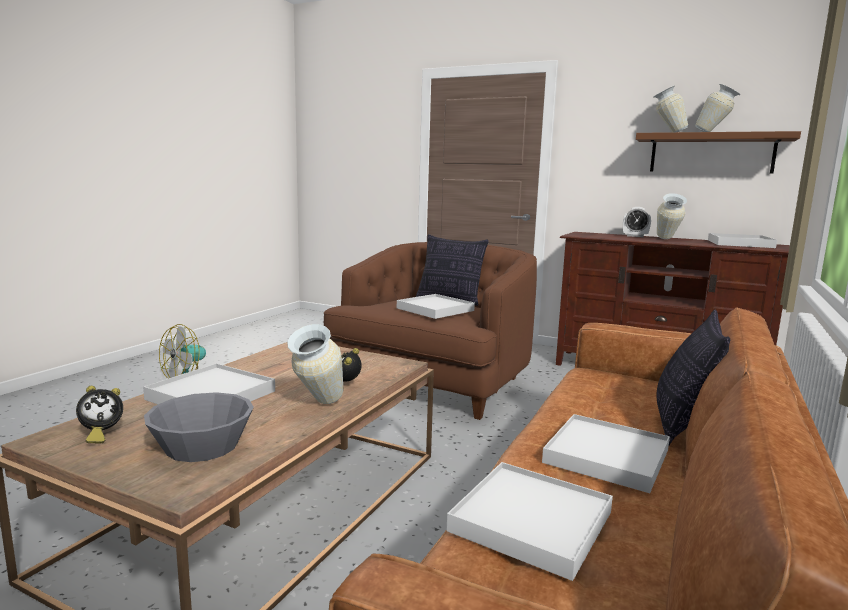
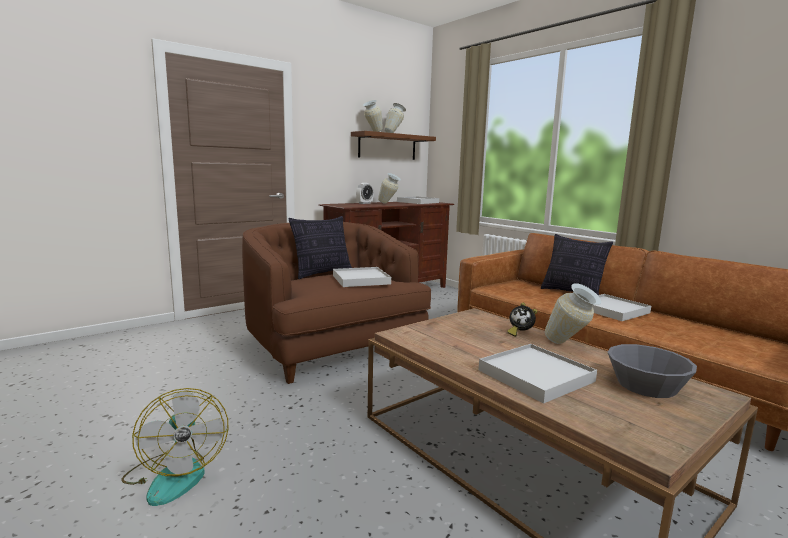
camera: 65 degrees left, 0 degrees up
alarm clock [76,386,123,443] -> none
white tray [447,462,613,581] -> none

